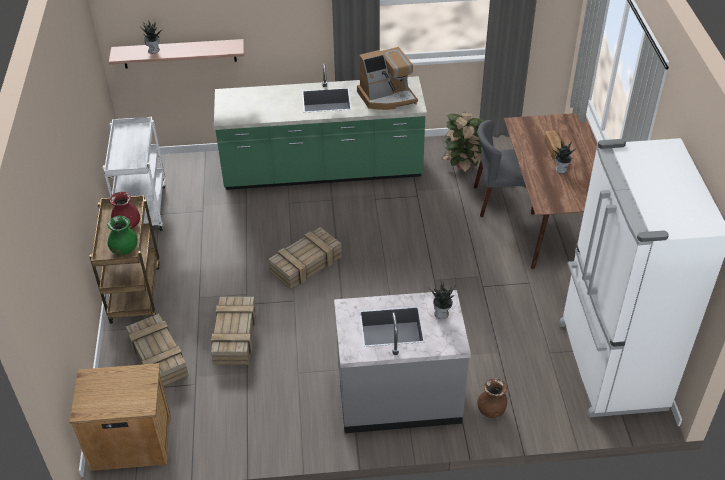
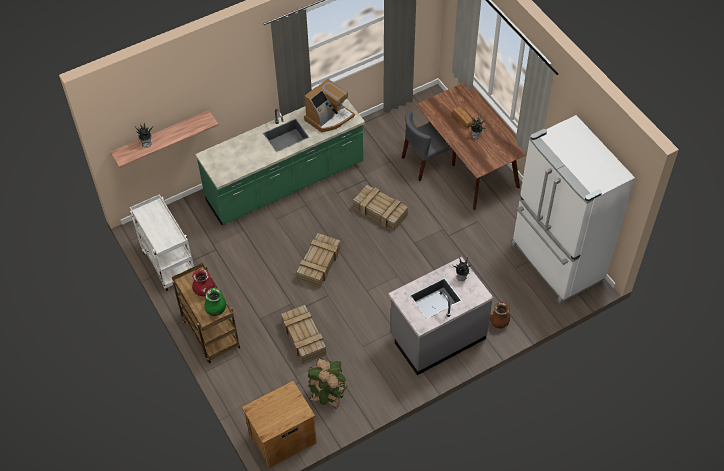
camera: 25 degrees left, 10 degrees up
crate [126,314,188,386] -> crate moved to [353,185,408,231]
potted plant [442,112,484,173] -> potted plant moved to [307,357,347,409]

